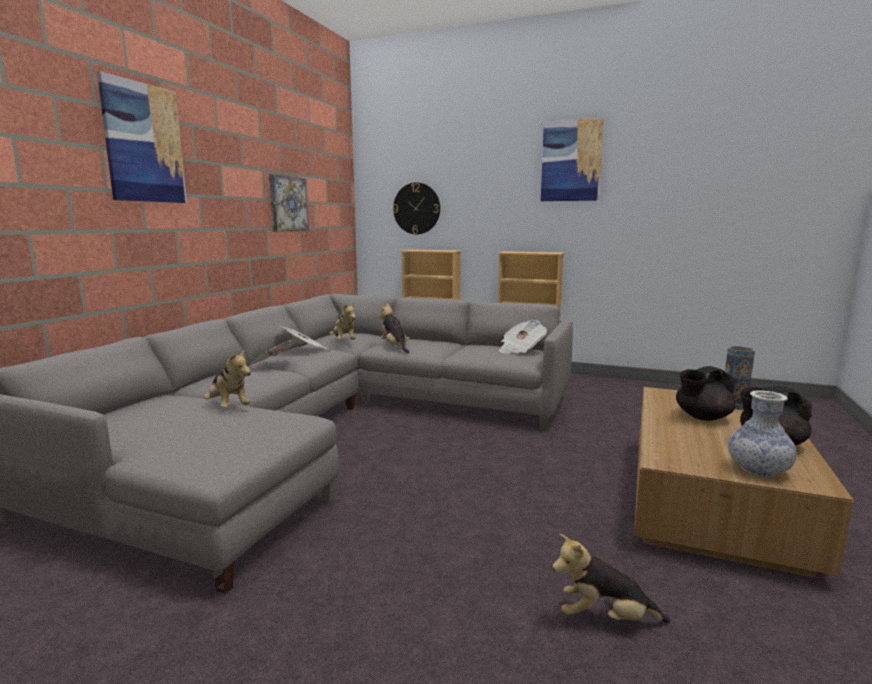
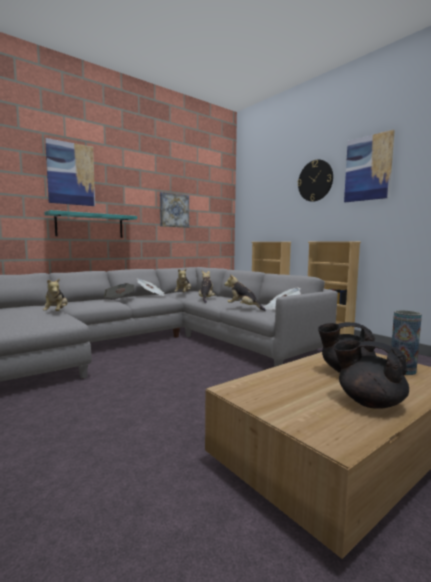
camera: 30 degrees right, 5 degrees down
wall clock [393,182,440,234] -> wall clock moved to [298,160,333,202]
plush toy [552,534,671,623] -> plush toy moved to [224,274,266,311]
vase [728,390,797,477] -> none
none -> turquoise shelf [44,210,137,238]

